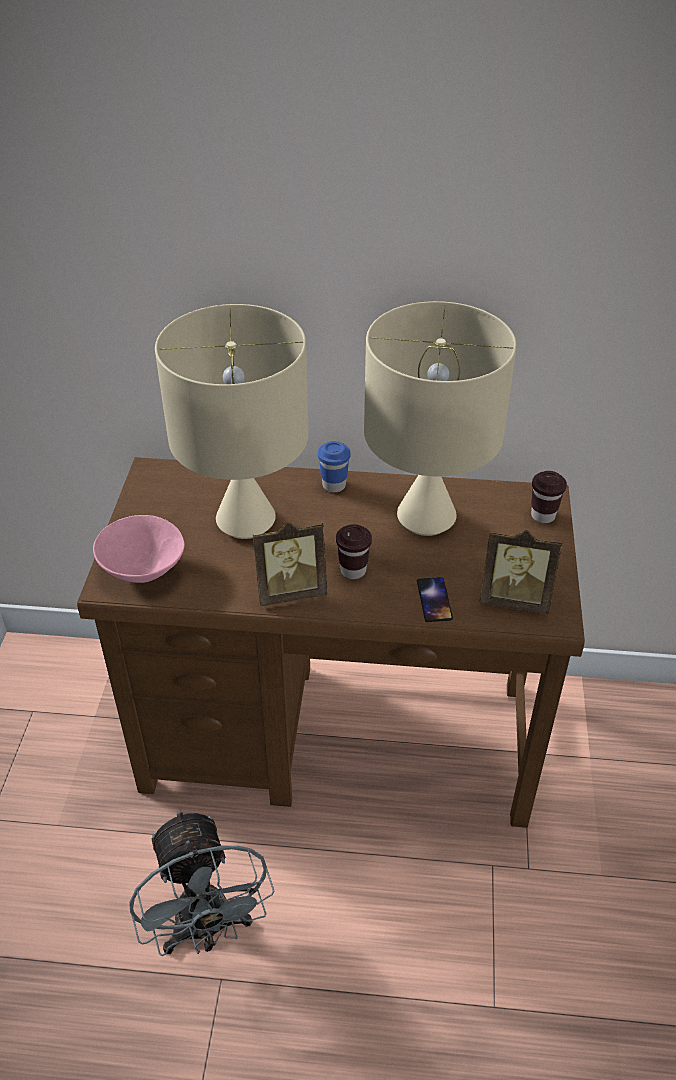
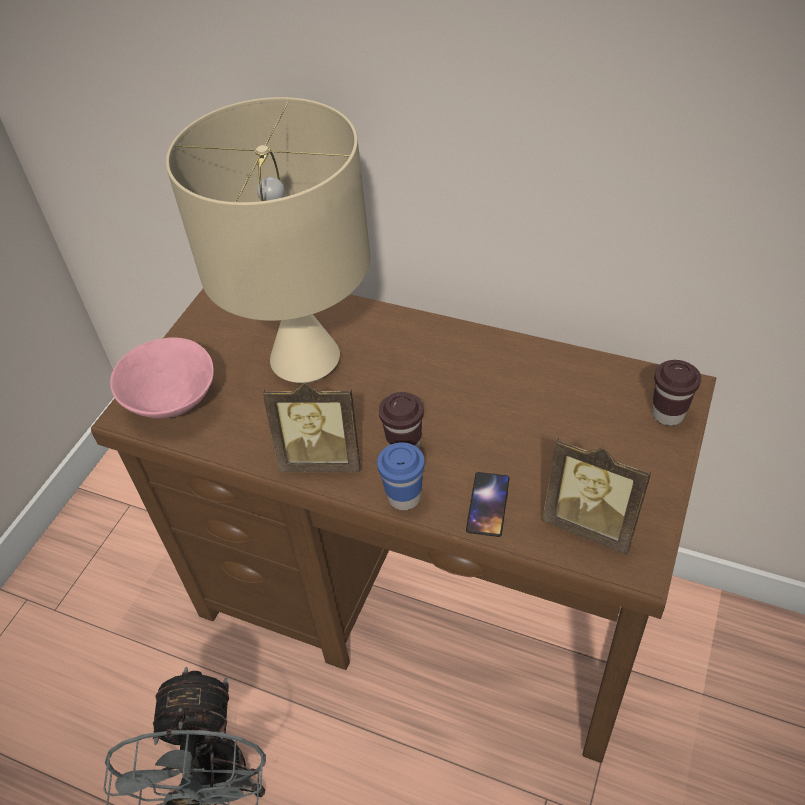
camera: 20 degrees right, 5 degrees up
blue cup [318,441,350,492] -> blue cup moved to [377,442,425,510]
beige table lamp [364,301,517,536] -> none

